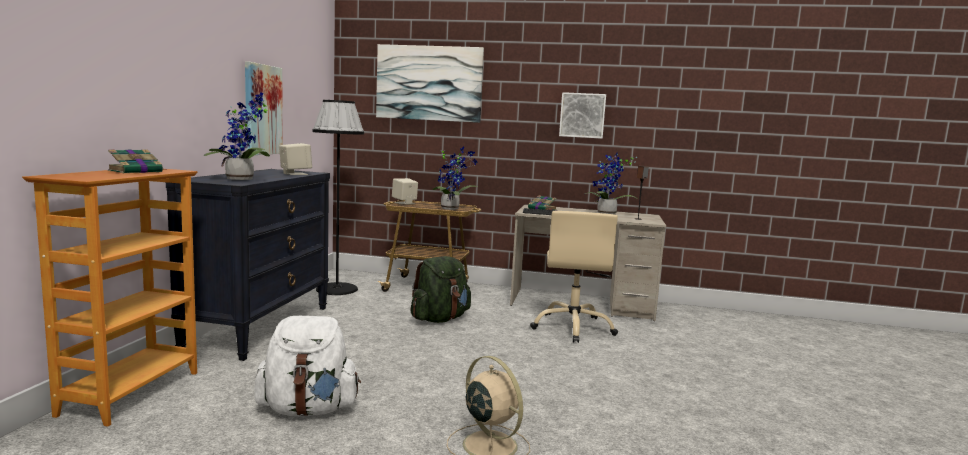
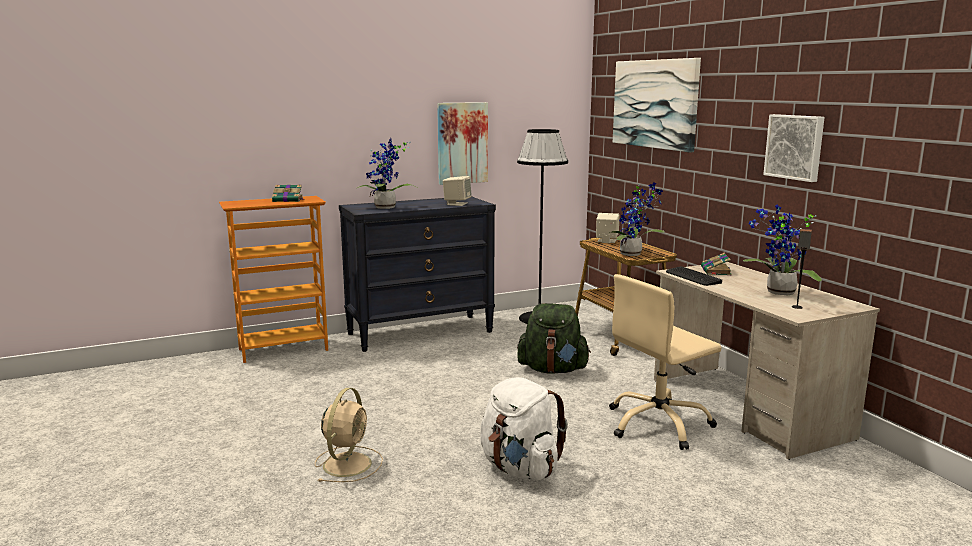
camera: 55 degrees right, 5 degrees up
white backpack [254,316,361,416] -> white backpack moved to [480,377,568,480]

